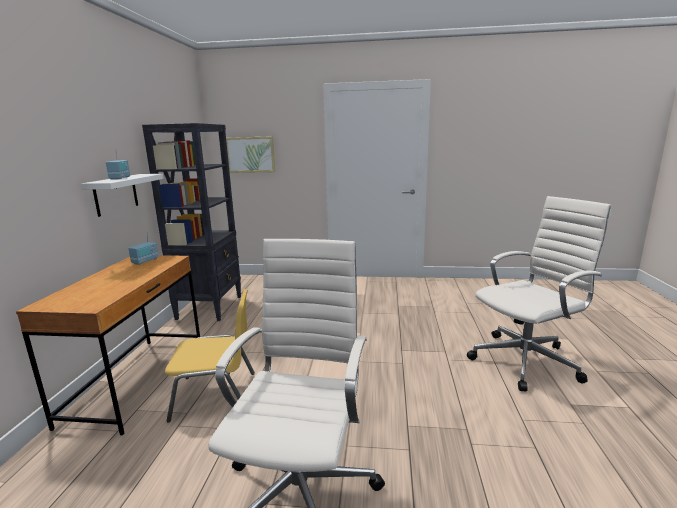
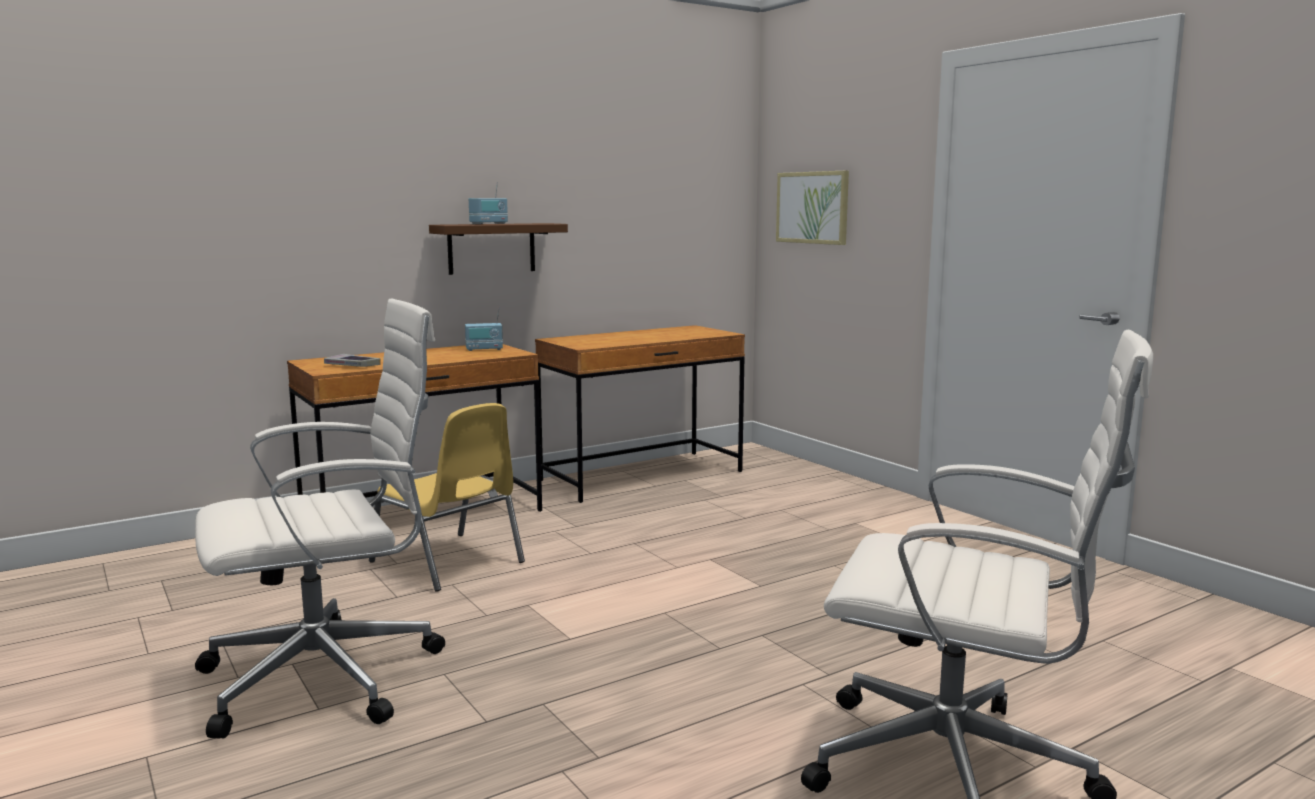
camera: 50 degrees right, 5 degrees down
white shelf [82,174,164,217] -> brown shelf [429,223,568,275]
black bookcase [142,123,241,321] -> brown desk [535,325,745,503]
none -> book [324,354,380,367]

